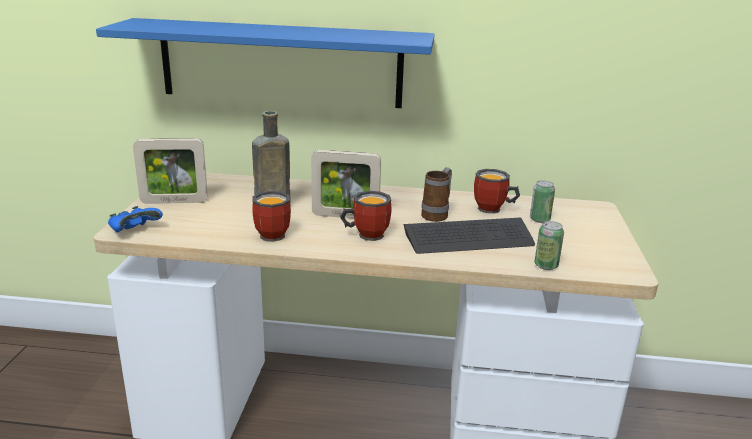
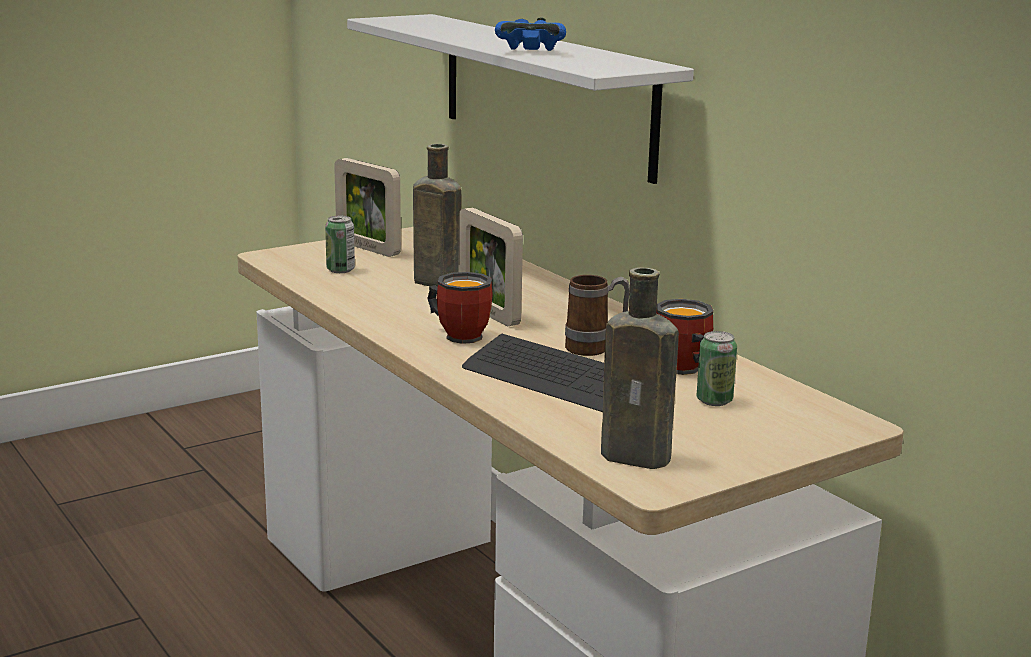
camera: 50 degrees right, 5 degrees down
blue shelf [96,18,434,108] -> white shelf [347,14,694,184]
blue game controller [108,206,163,232] -> blue game controller moved to [495,18,566,51]
mug [252,191,291,242] -> none
can [534,221,564,270] -> can moved to [325,216,355,273]
none -> brown bottle [601,267,679,469]

